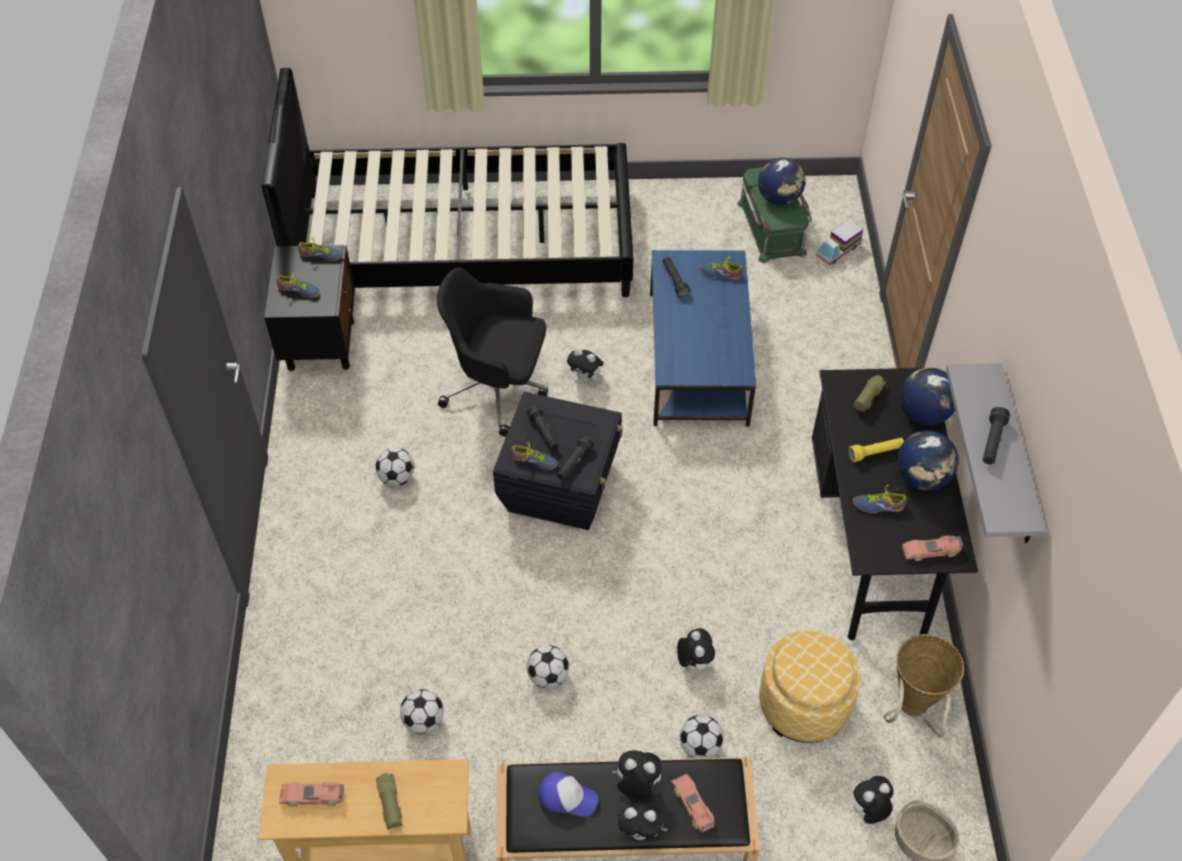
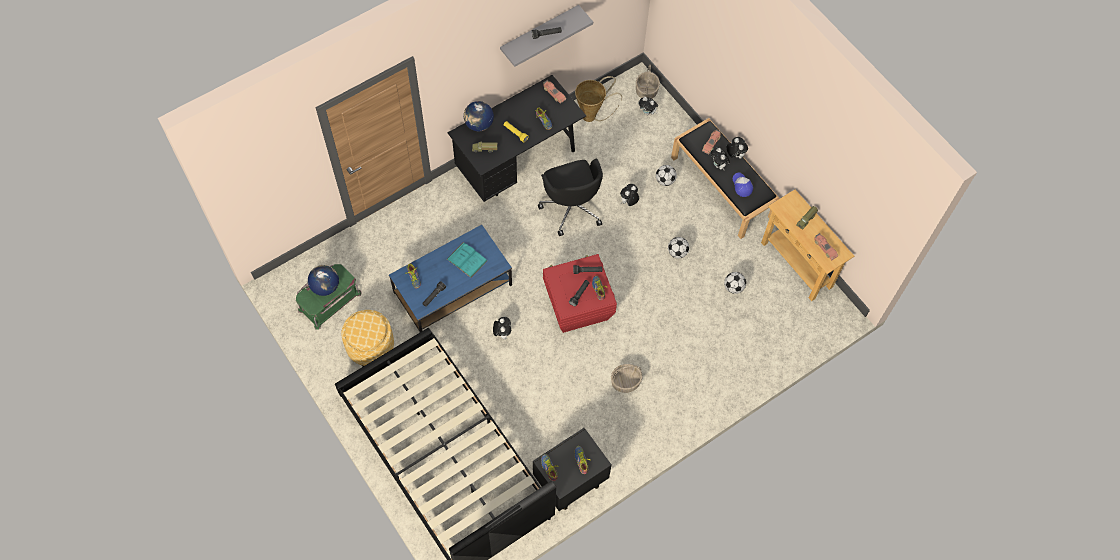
camera: 125 degrees left, 10 degrees up
football [375,448,414,486] -> basket [611,364,642,393]
black office chair [437,268,548,437] -> black office chair moved to [538,159,603,236]
black storage box [493,392,623,530] -> red storage box [543,254,617,333]
ottoman [759,631,861,743] -> ottoman moved to [341,310,394,367]
toy truck [816,219,863,265] -> none
globe [897,430,959,490] -> none
none -> turquoise book [447,242,488,278]

